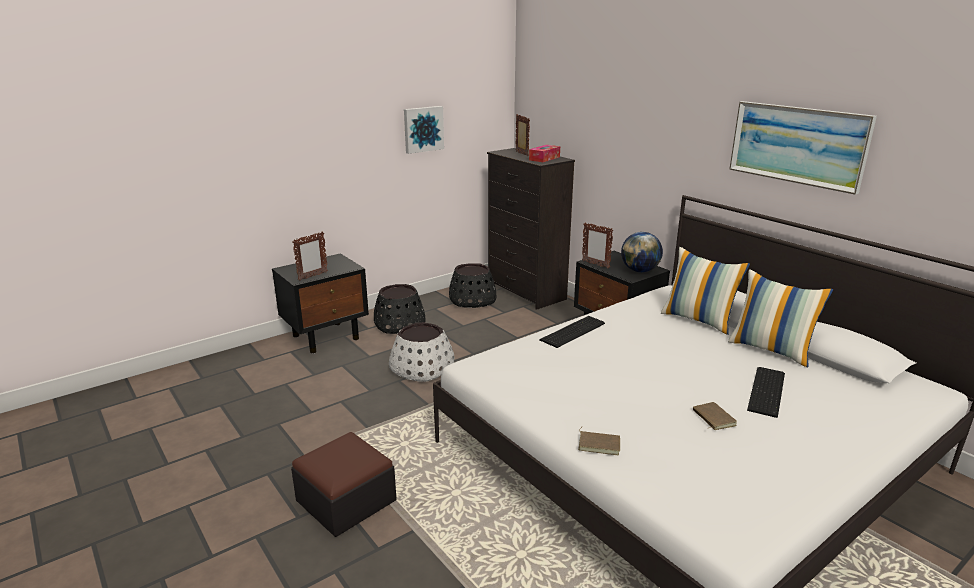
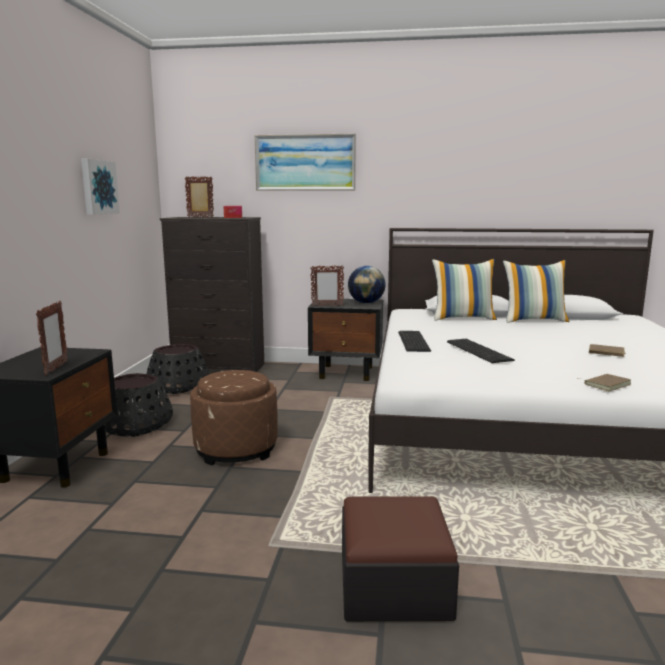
camera: 45 degrees left, 10 degrees down
white planter [389,323,455,382] -> brown ottoman [190,370,278,465]
picture [729,101,877,195] -> picture moved to [254,134,356,191]
keyboard [747,367,785,418] -> keyboard moved to [447,339,515,363]

